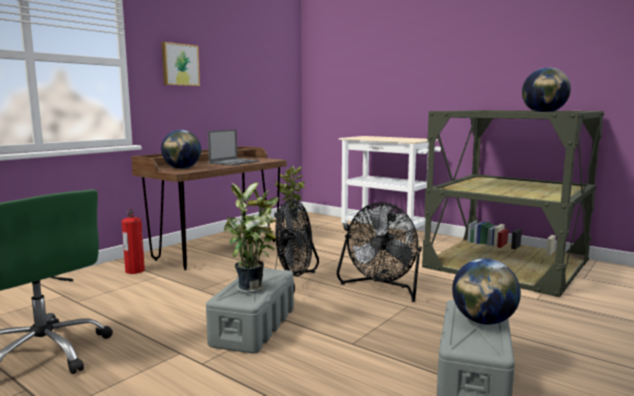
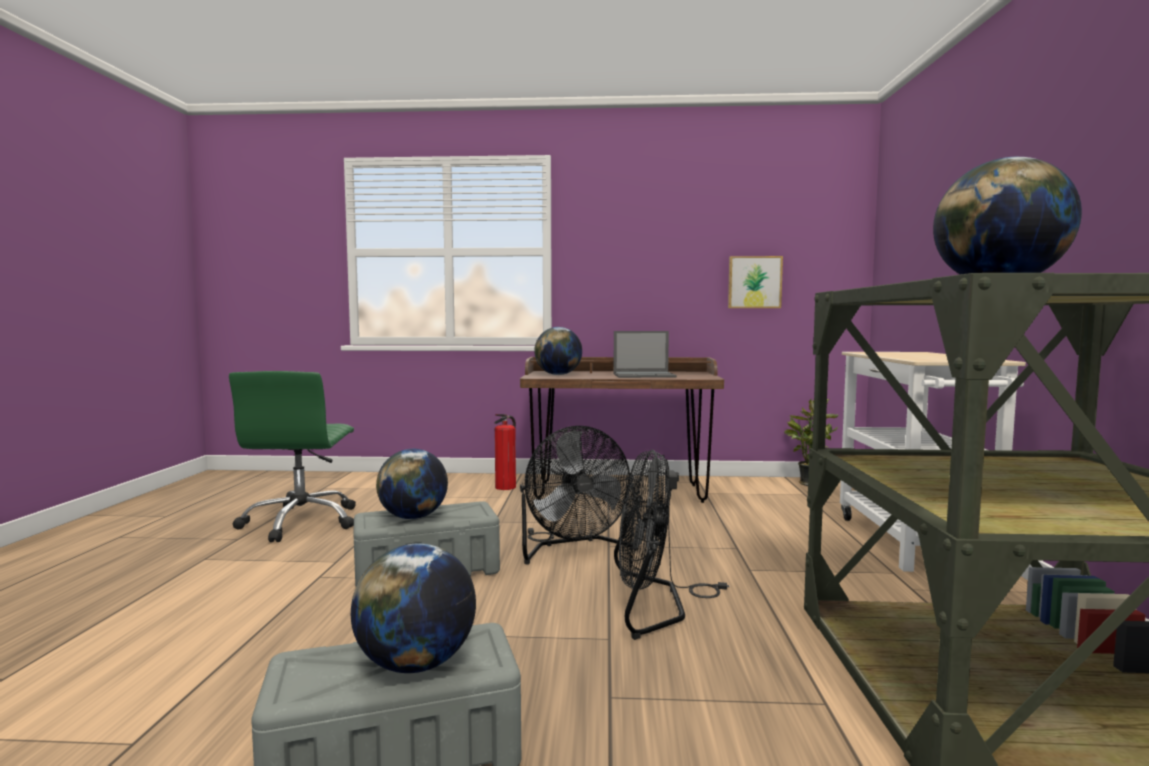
camera: 55 degrees right, 5 degrees down
picture [162,42,200,86] -> picture moved to [728,256,783,308]
potted plant [224,183,279,293] -> globe [376,449,448,519]

